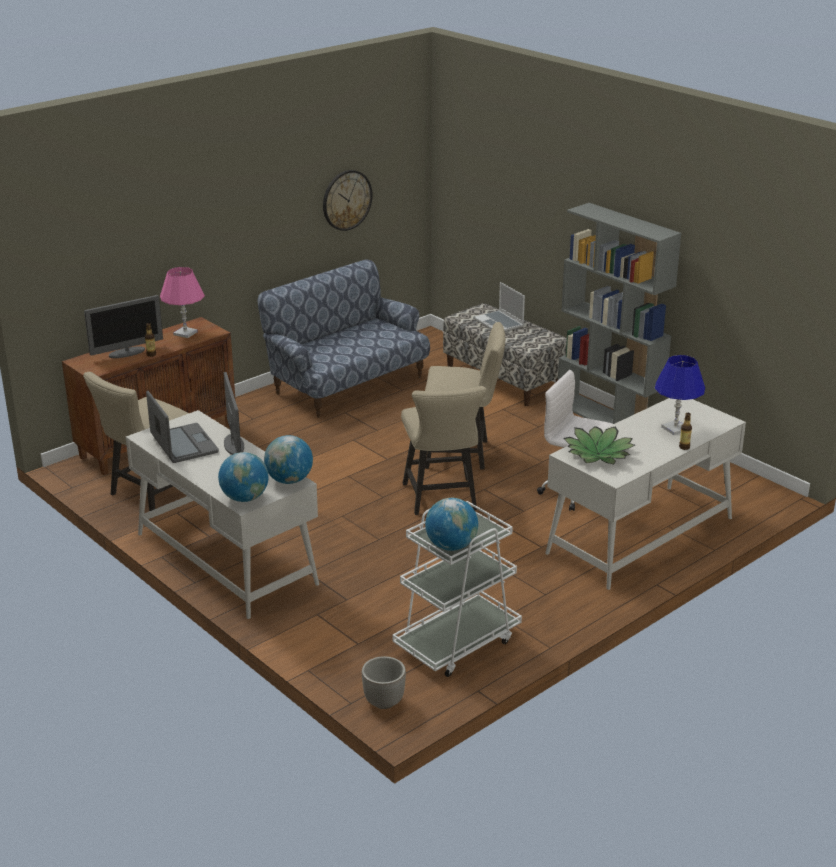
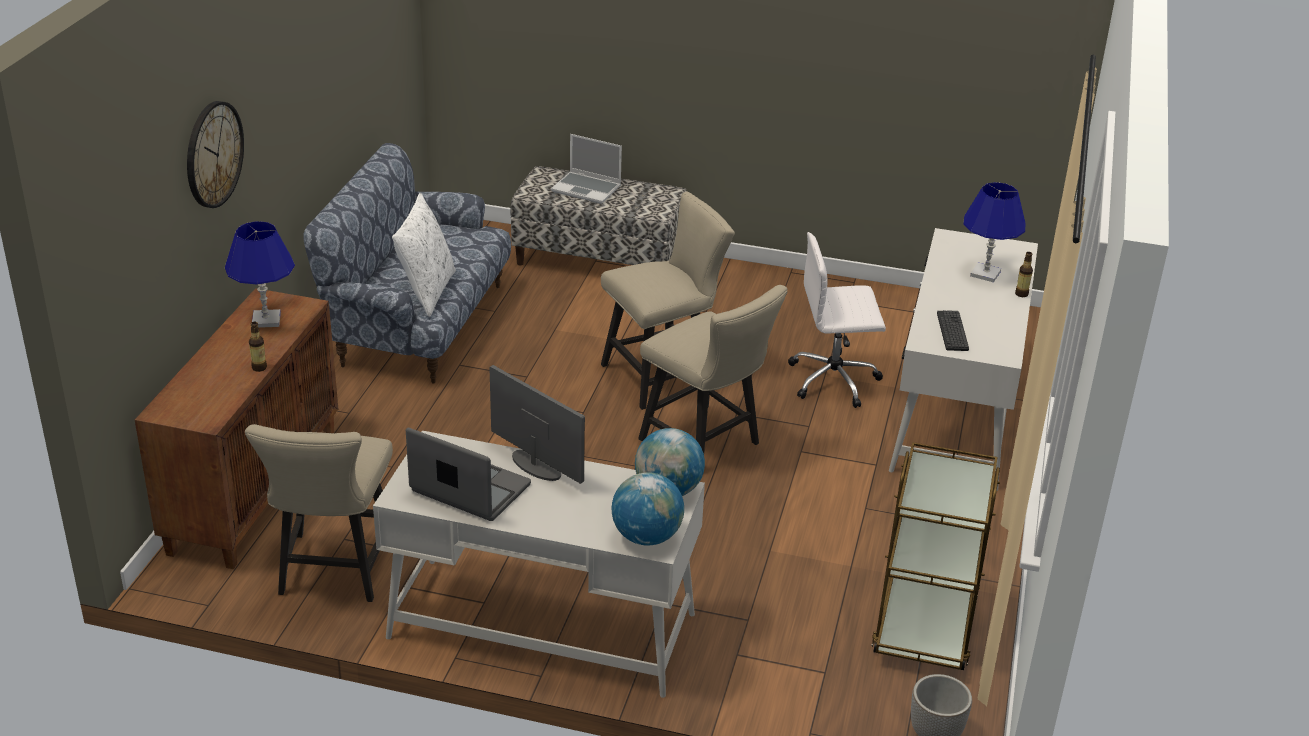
camera: 35 degrees left, 5 degrees up
monitor [84,295,163,358] -> none
pink table lamp [160,267,205,338] -> blue table lamp [225,221,295,328]
wall clock [323,170,372,231] -> wall clock moved to [187,101,244,208]
white cart [392,501,522,677] -> brown cart [871,442,1000,670]
globe [425,498,478,551] -> none
grey bookcase [558,203,681,424] -> none
potted plant [563,426,635,464] -> keyboard [937,310,969,351]
none -> white pillow [392,193,456,317]

